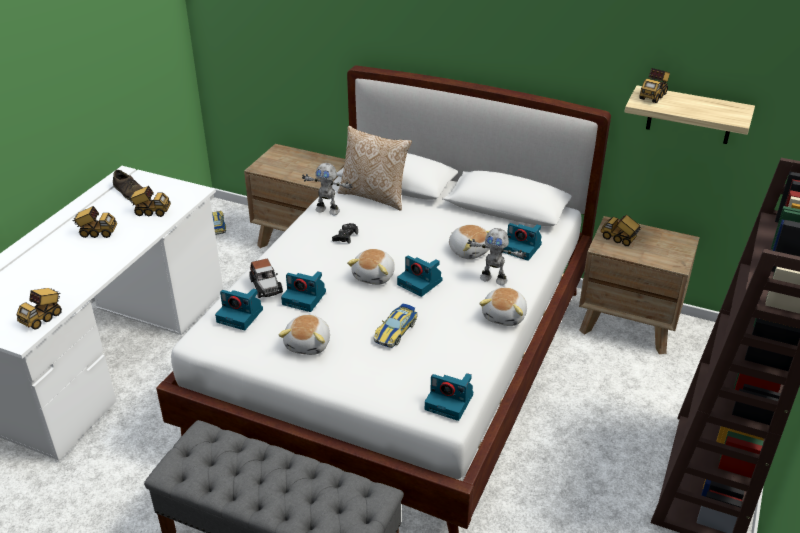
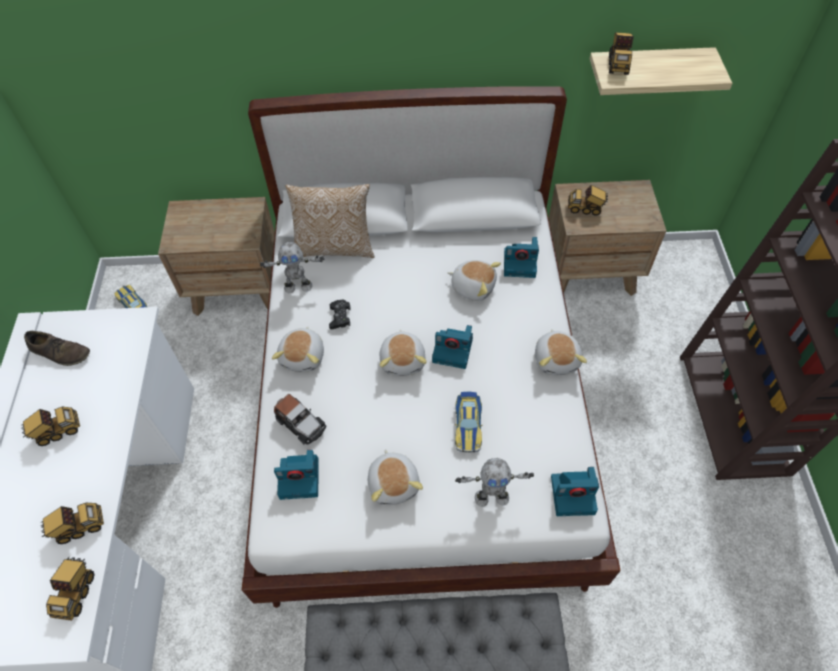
camera: 25 degrees left, 20 degrees up
toy truck [129,186,171,217] -> toy truck moved to [40,503,104,544]
camera [281,271,326,312] -> none
toy robot [467,228,527,285] -> toy robot moved to [455,458,534,507]
none -> plush toy [272,327,324,372]

